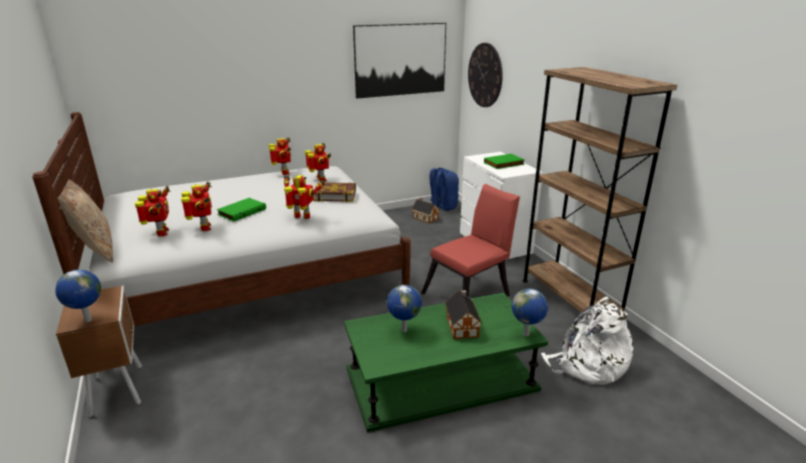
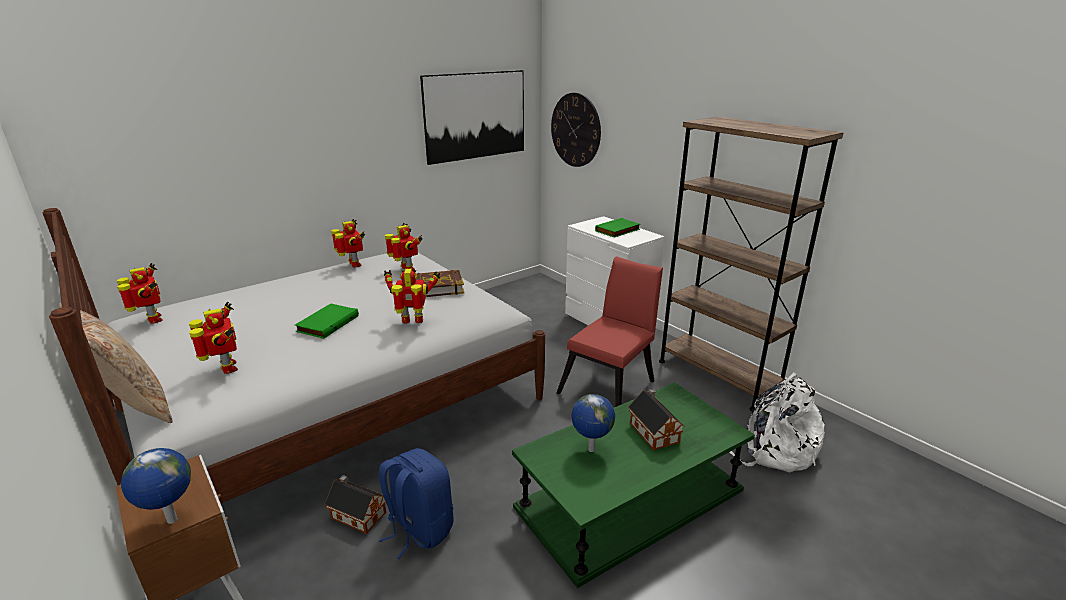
camera: 15 degrees left, 0 degrees up
toy robot [181,181,212,231] -> toy robot moved to [117,263,163,324]
toy house [412,198,439,223] -> toy house moved to [325,475,386,534]
blue backpack [430,168,459,211] -> blue backpack moved to [379,448,453,559]
globe [512,289,548,336] -> none

